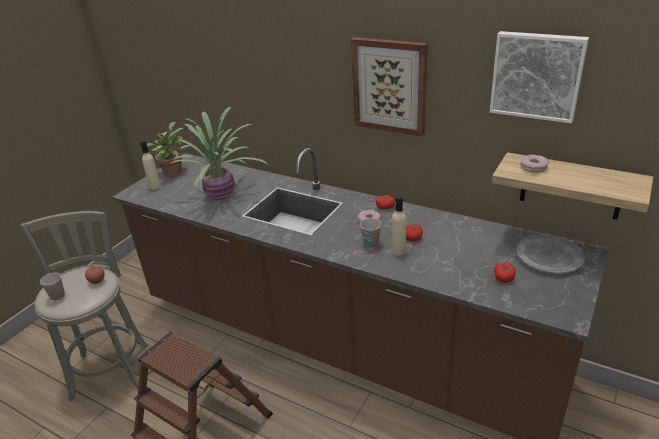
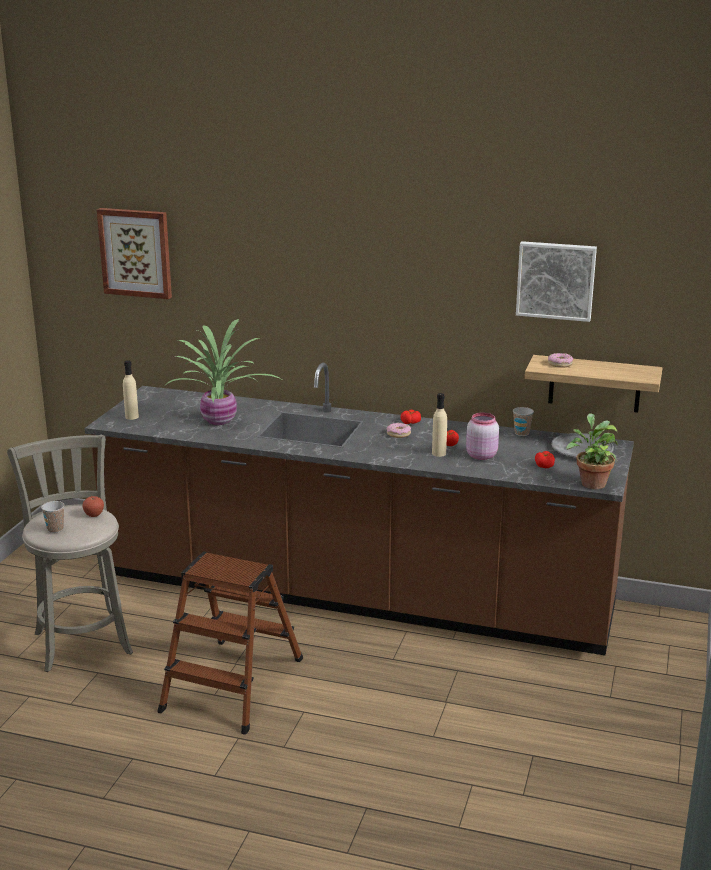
camera: 15 degrees left, 10 degrees down
potted plant [147,122,184,177] -> potted plant moved to [566,413,618,489]
picture [351,37,428,137] -> picture moved to [97,208,172,299]
cup [360,218,381,248] -> cup moved to [513,407,534,436]
none -> pink jar [466,413,499,460]

